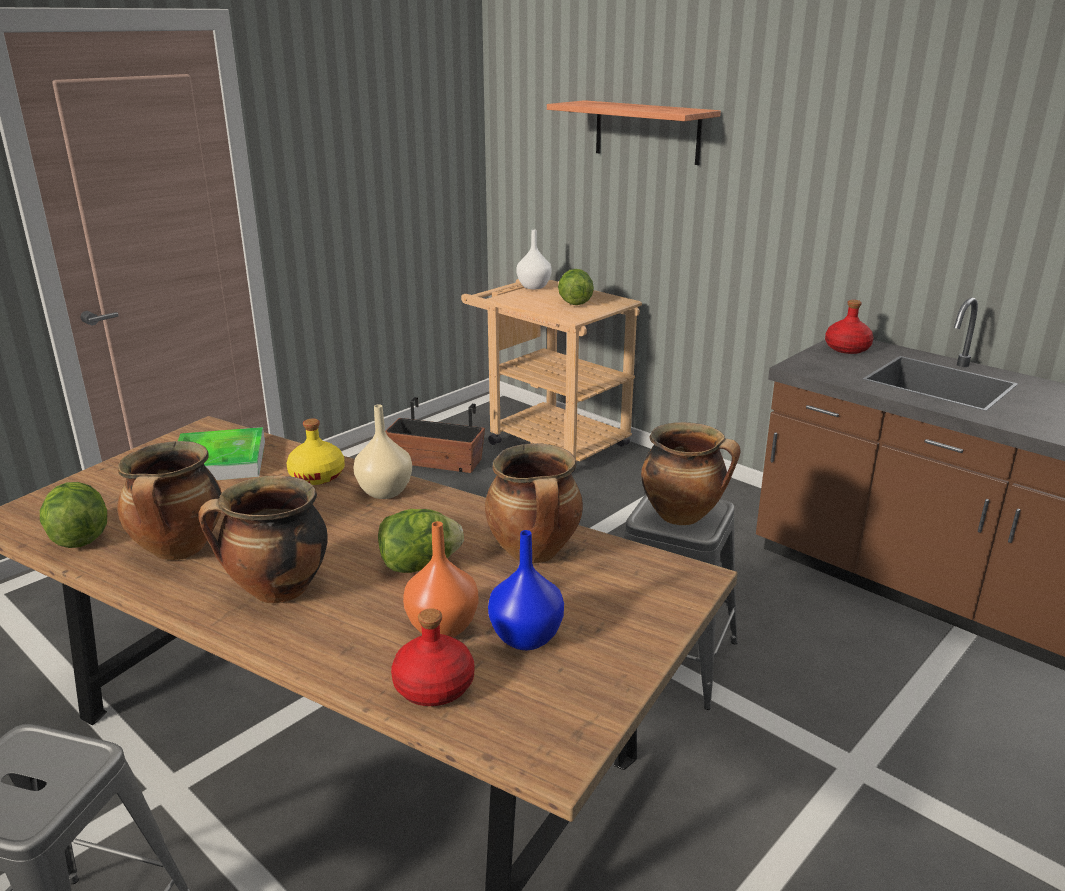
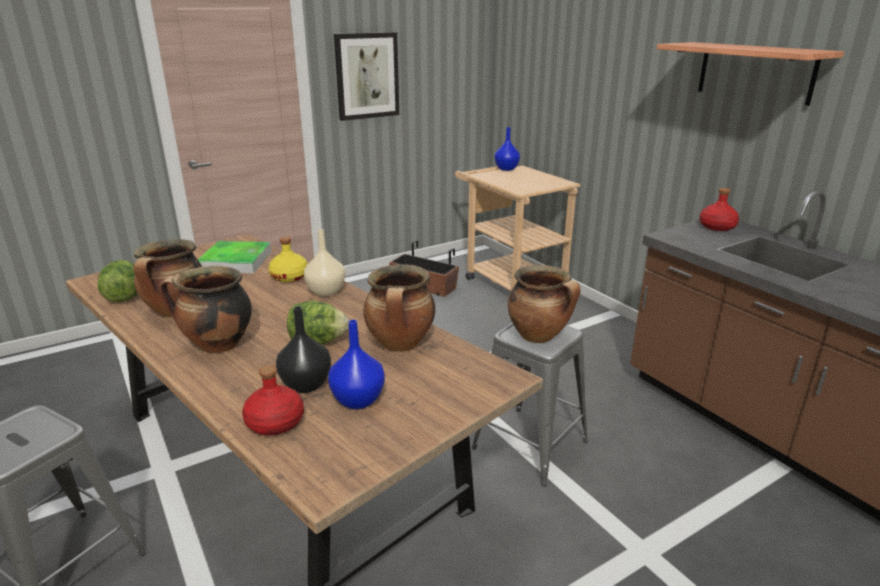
camera: 15 degrees right, 0 degrees up
orange vase [403,521,478,637] -> black vase [276,306,331,393]
white vase [516,229,552,289] -> blue vase [495,127,520,171]
shelf [547,100,721,165] -> shelf moved to [657,42,844,106]
lettuce [558,269,594,305] -> none
none -> picture [334,32,399,121]

